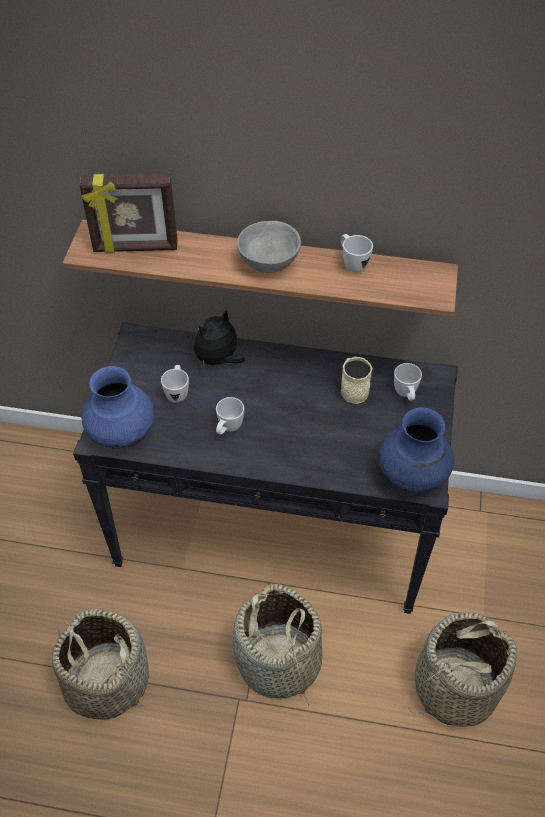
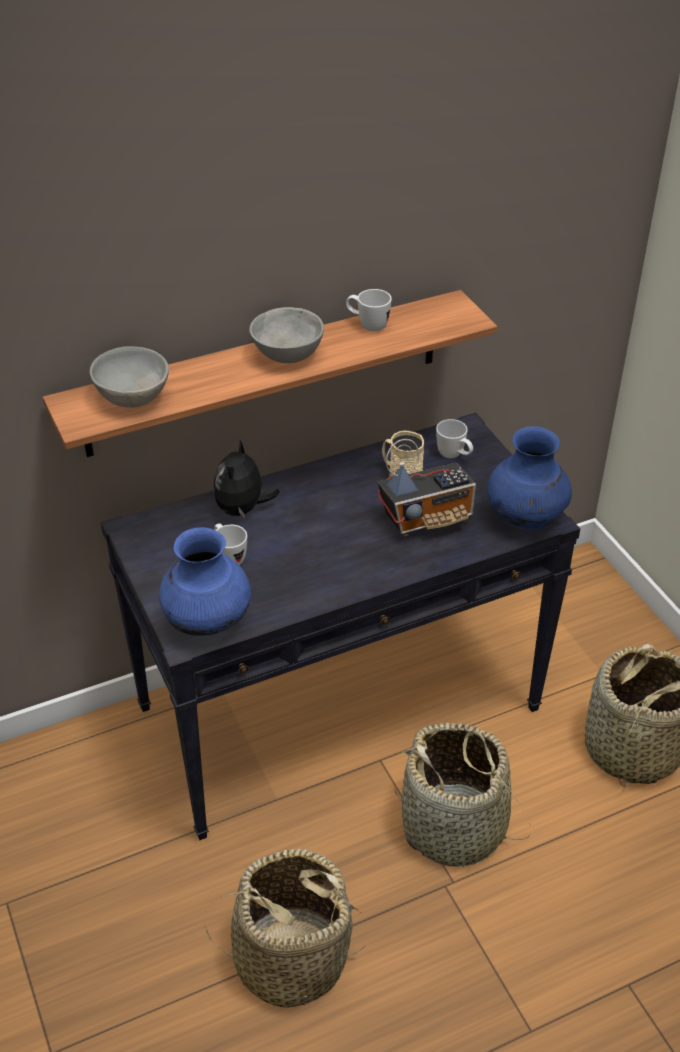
camera: 35 degrees left, 10 degrees down
picture frame [79,173,178,253] -> grey bowl [89,347,169,408]
white mug [216,397,244,435] -> none
none -> radio [378,439,476,538]

